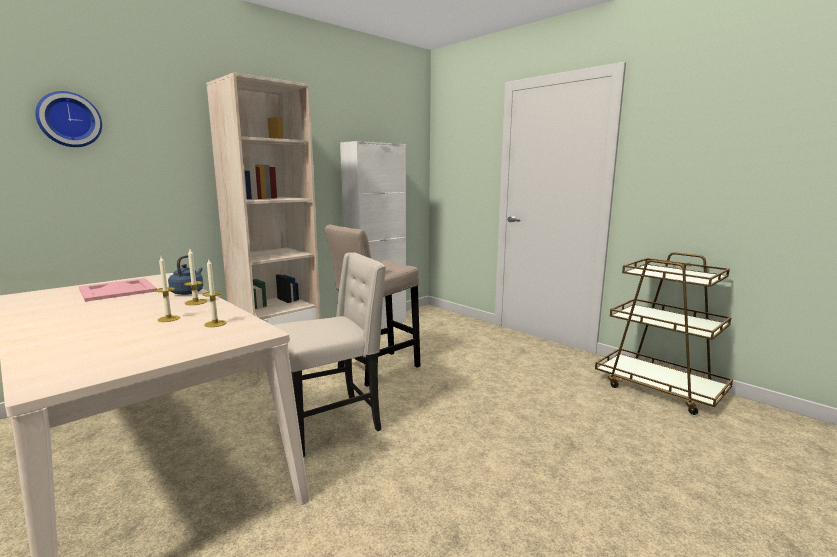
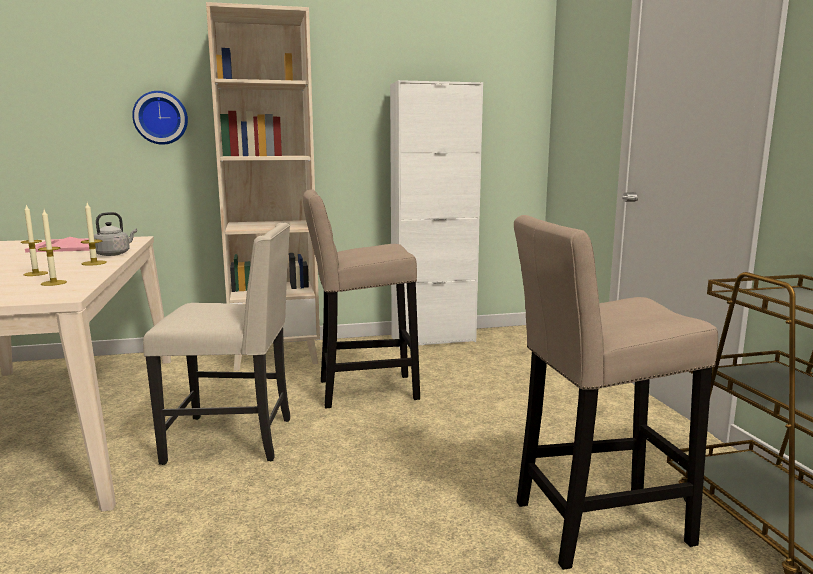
camera: 30 degrees right, 0 degrees up
wall clock [35,91,102,147] -> wall clock moved to [132,91,188,145]
blue kettle [168,255,203,295] -> grey kettle [94,212,137,256]
none -> beige stool [514,215,718,570]

